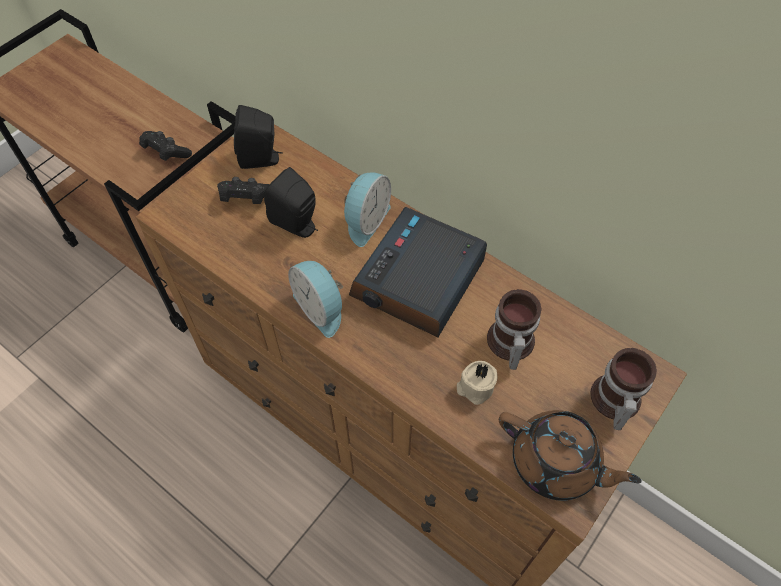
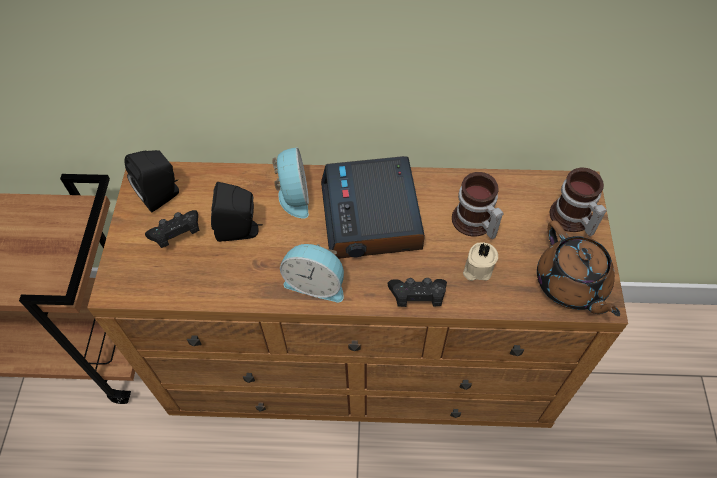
camera: 35 degrees left, 0 degrees up
black game controller [139,131,192,161] -> black game controller moved to [388,278,447,307]
brown teapot [499,410,642,501] -> brown teapot turned 75 degrees clockwise [537,220,620,316]

